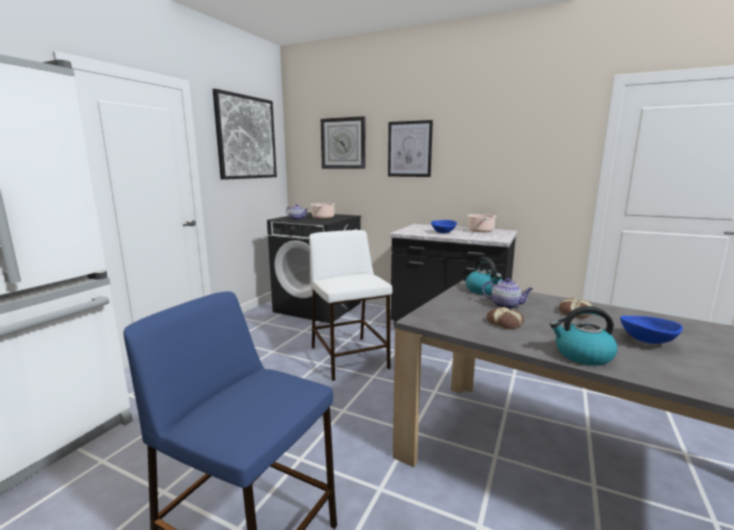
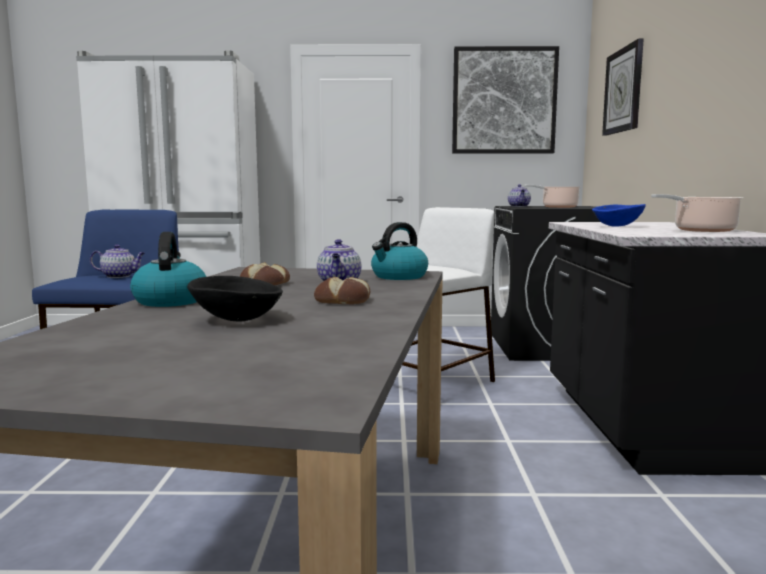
camera: 65 degrees right, 5 degrees down
picture [388,120,433,177] -> none
blue bowl [620,316,683,344] -> black bowl [187,276,283,322]
none -> teapot [90,244,145,278]

